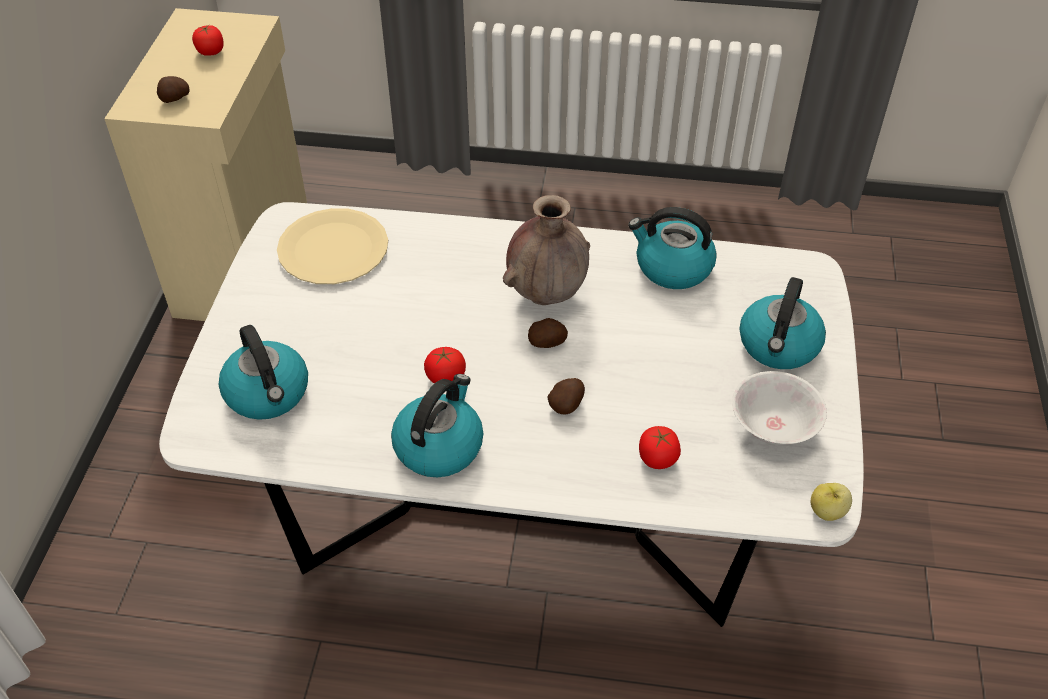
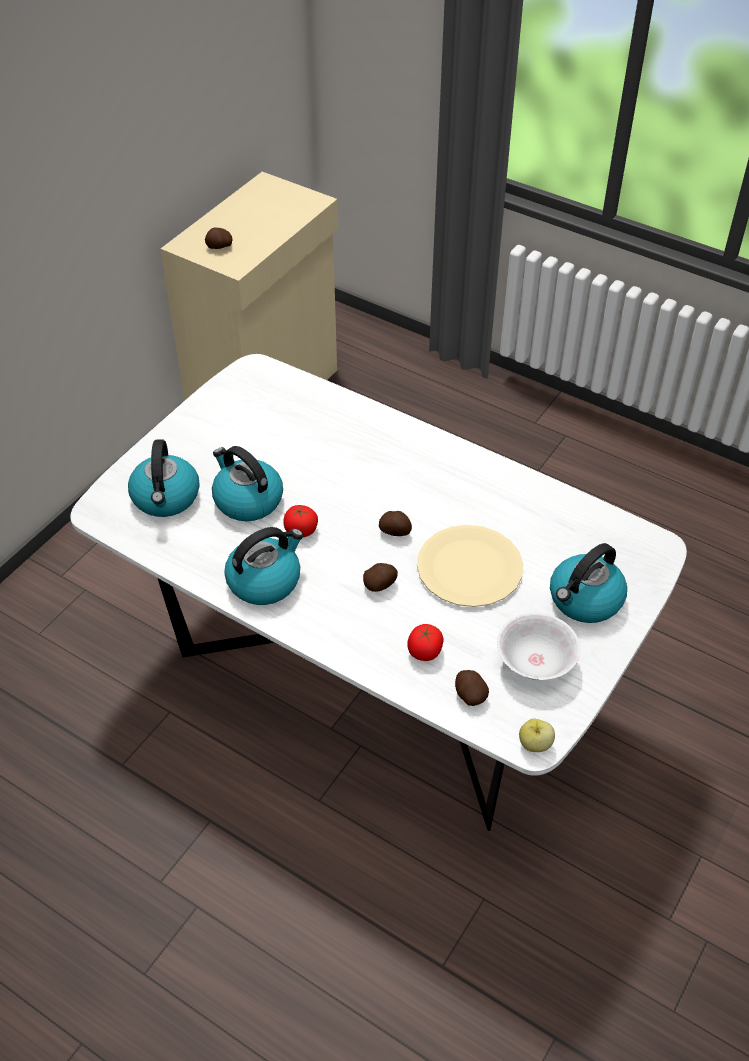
camera: 25 degrees right, 0 degrees up
tomato [192,25,224,56] -> none
beige plate [277,208,388,284] -> beige plate moved to [417,525,523,607]
brown vase [503,195,590,305] -> none
kettle [628,207,717,289] -> kettle moved to [212,446,283,521]
none -> potato [455,670,489,706]

